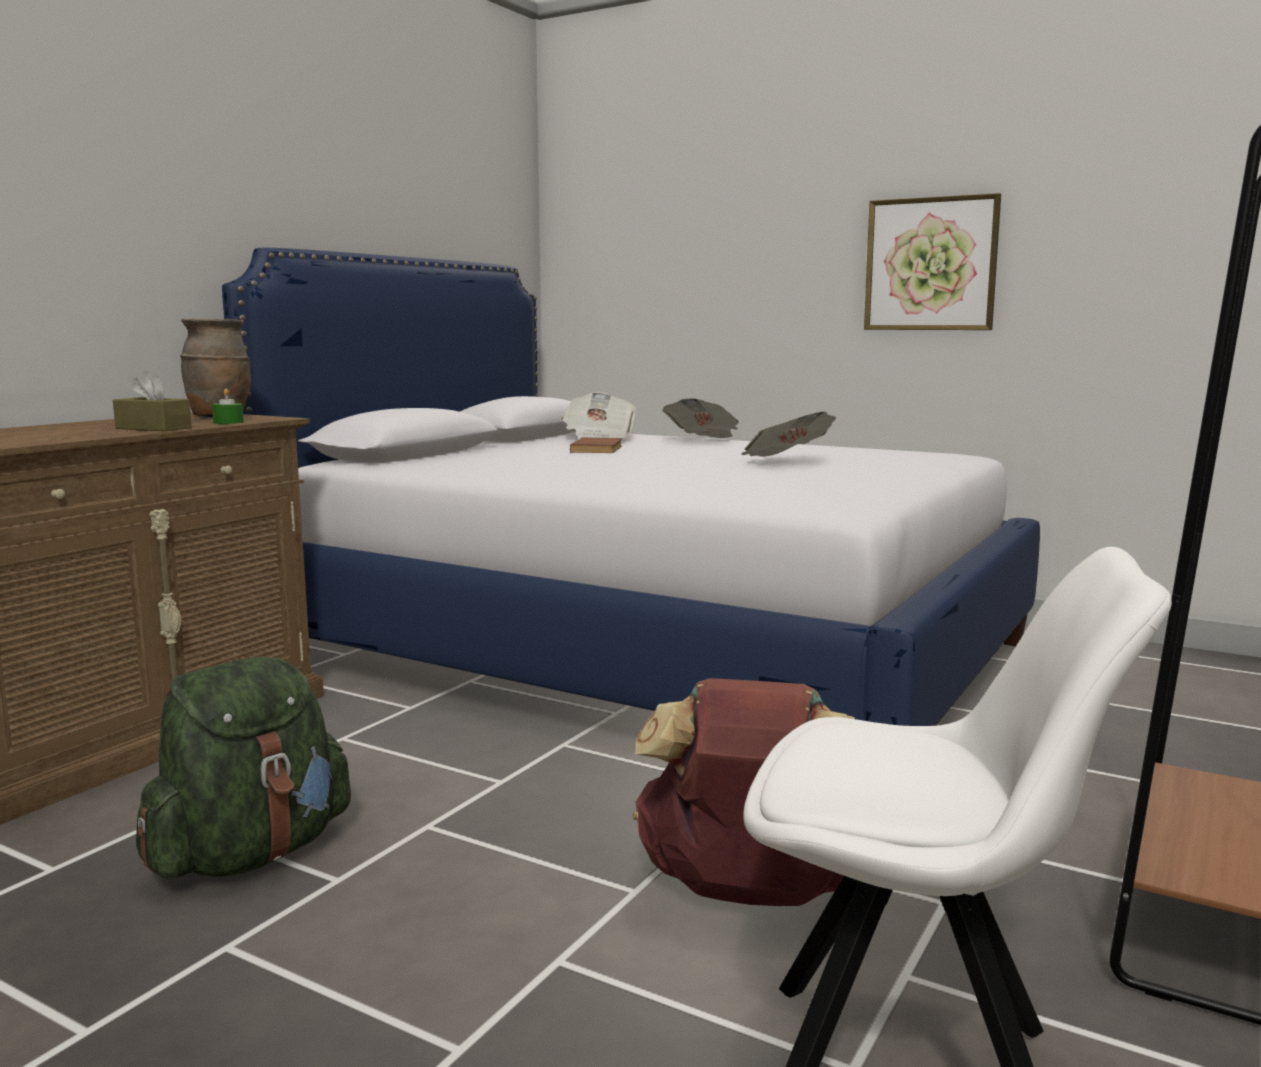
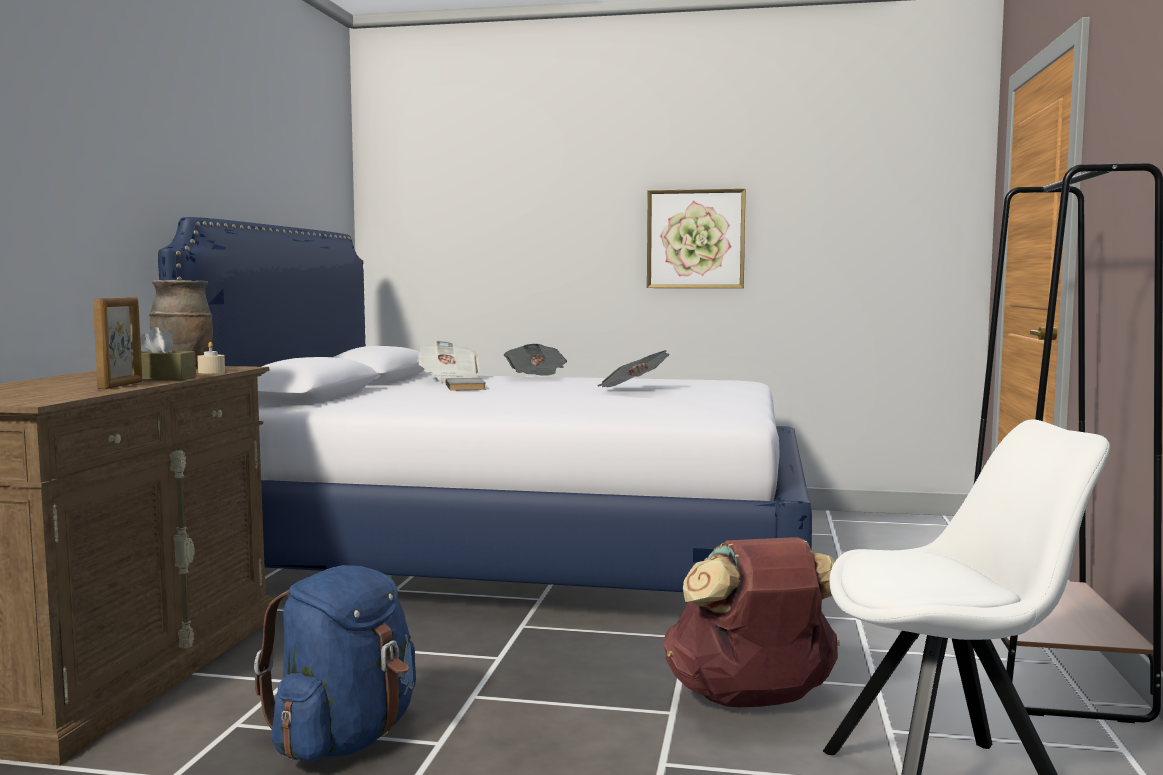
camera: 20 degrees left, 5 degrees down
green backpack [136,656,351,879] -> blue backpack [254,565,416,761]
green candle [212,388,244,424] -> beige candle [197,342,225,373]
brown book [570,438,622,453] -> grey book [445,378,486,391]
none -> picture frame [93,297,142,389]

